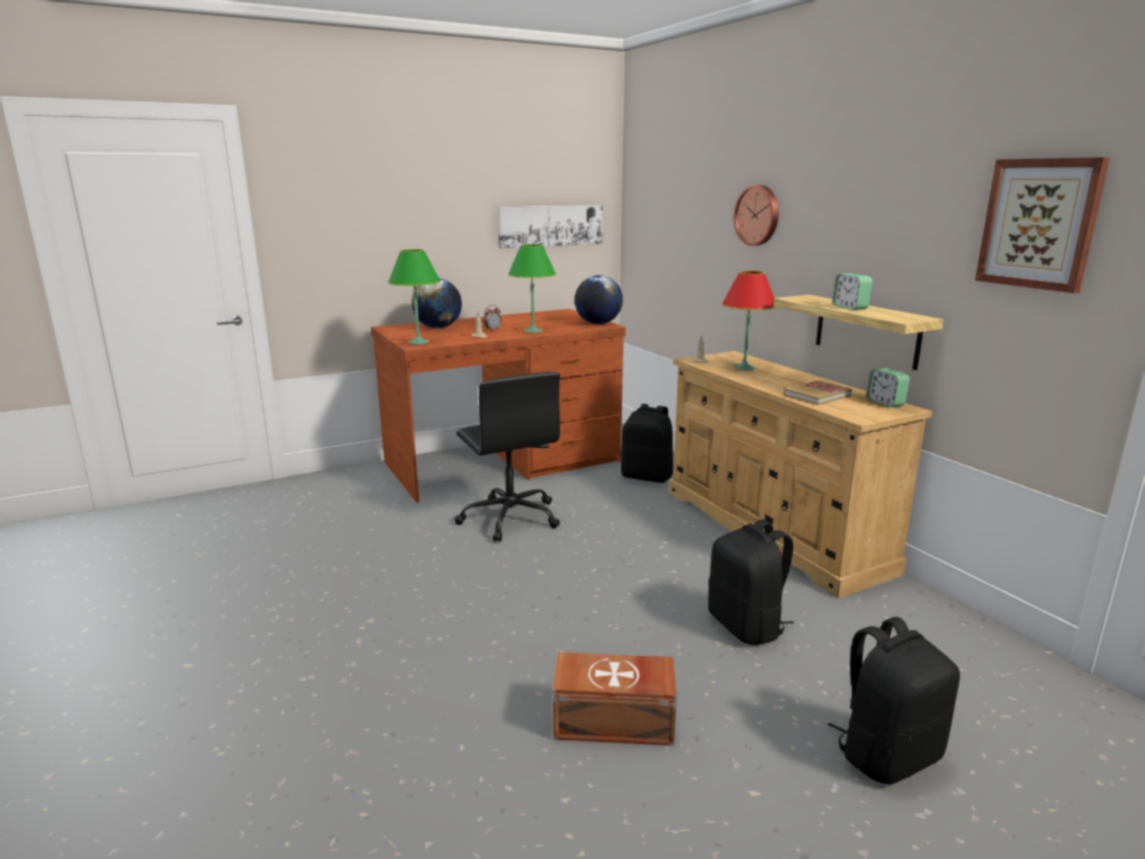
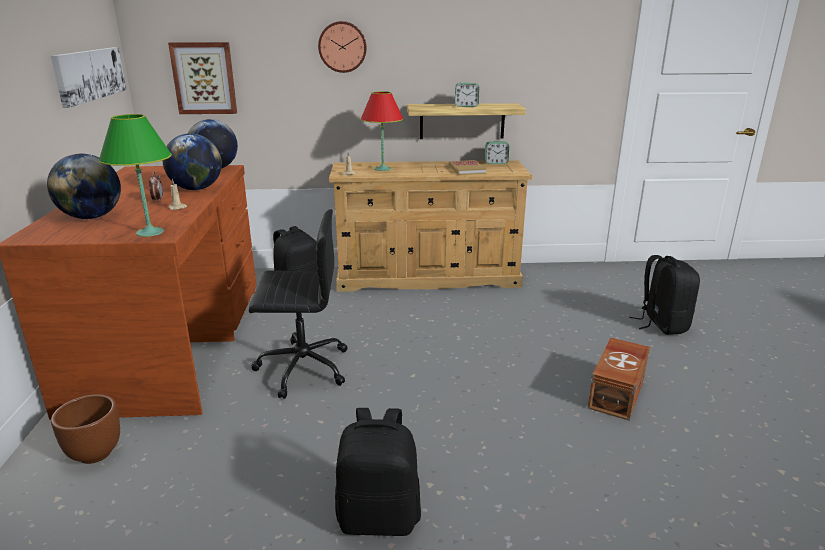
camera: 65 degrees left, 5 degrees up
green table lamp [508,244,556,333] -> globe [163,133,222,190]
black backpack [708,519,794,645] -> black backpack moved to [335,408,421,536]
picture [975,157,1110,293] -> picture moved to [168,42,237,114]
none -> brown planter [51,394,120,464]

